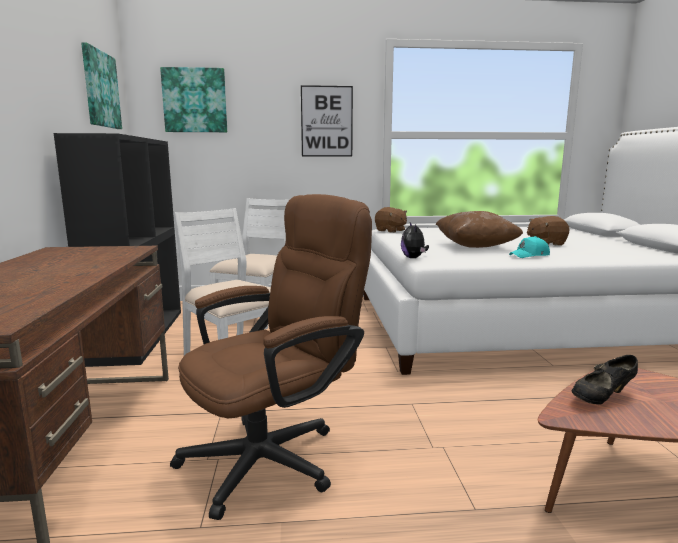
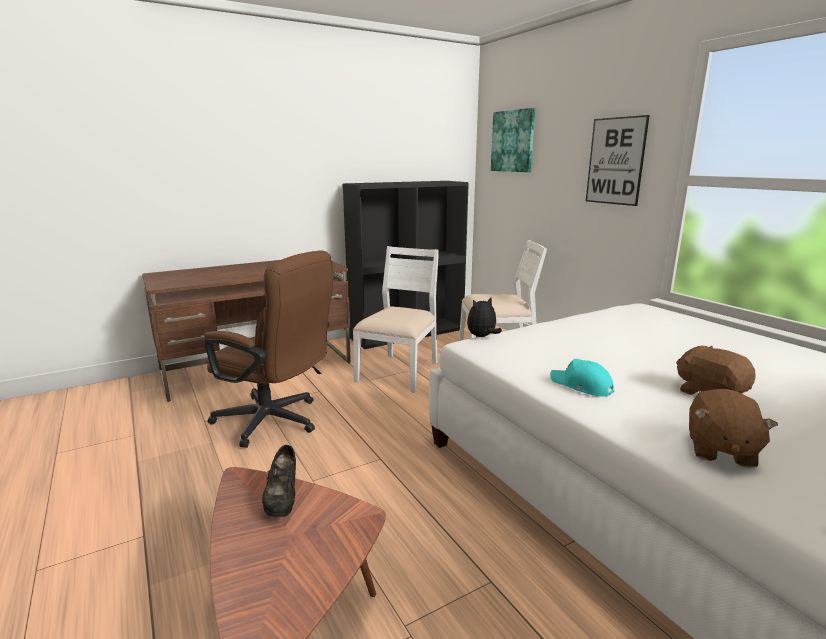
camera: 65 degrees right, 5 degrees up
picture [81,42,122,129] -> none
brown plush toy [375,207,407,233] -> brown plush toy moved to [689,389,778,468]
brown pillow [436,211,523,248] -> none
black shoe [572,355,638,405] -> black shoe turned 135 degrees counterclockwise [262,445,296,517]

